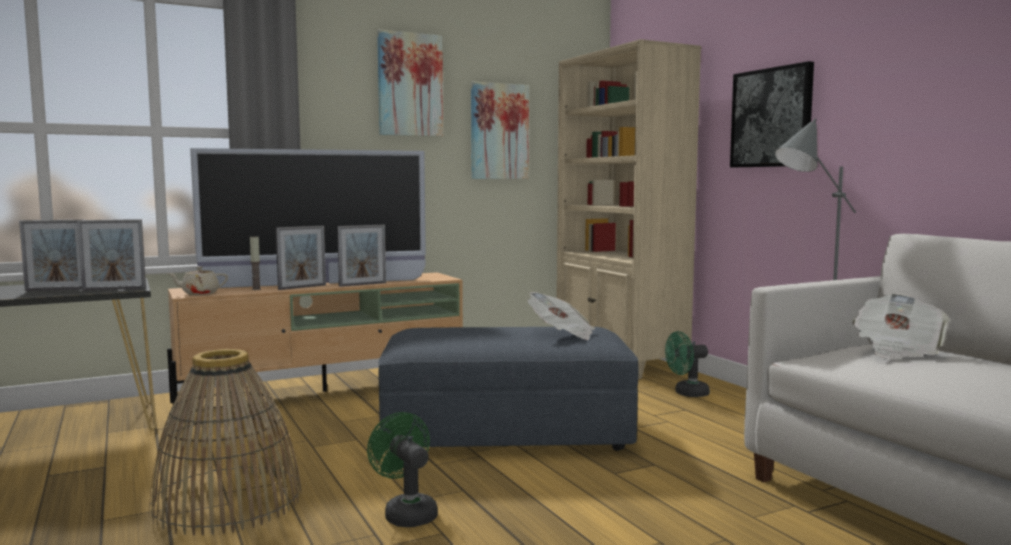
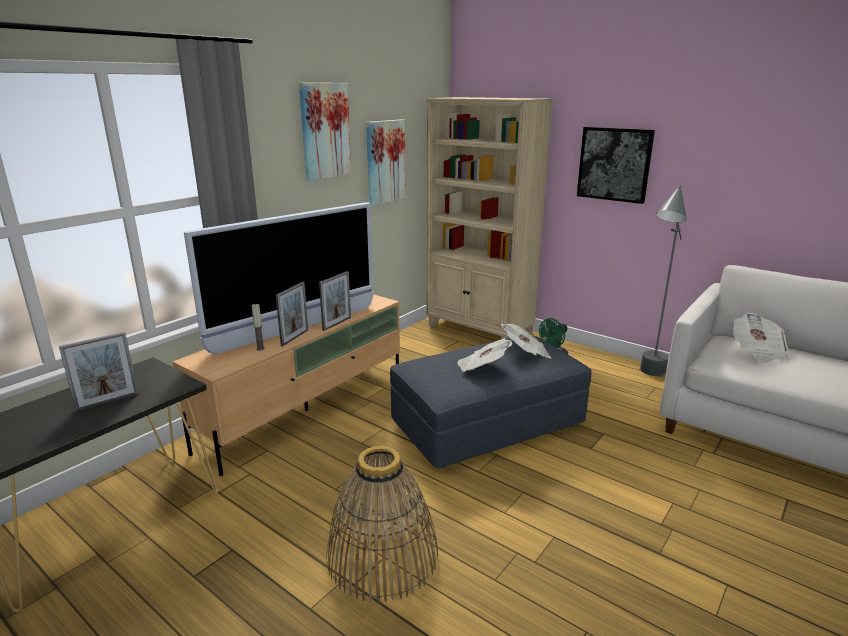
camera: 25 degrees left, 15 degrees up
picture frame [77,219,146,291] -> none
beige teapot [167,266,228,295] -> none
green fan [367,412,438,527] -> none
none -> newspaper [457,338,512,373]

